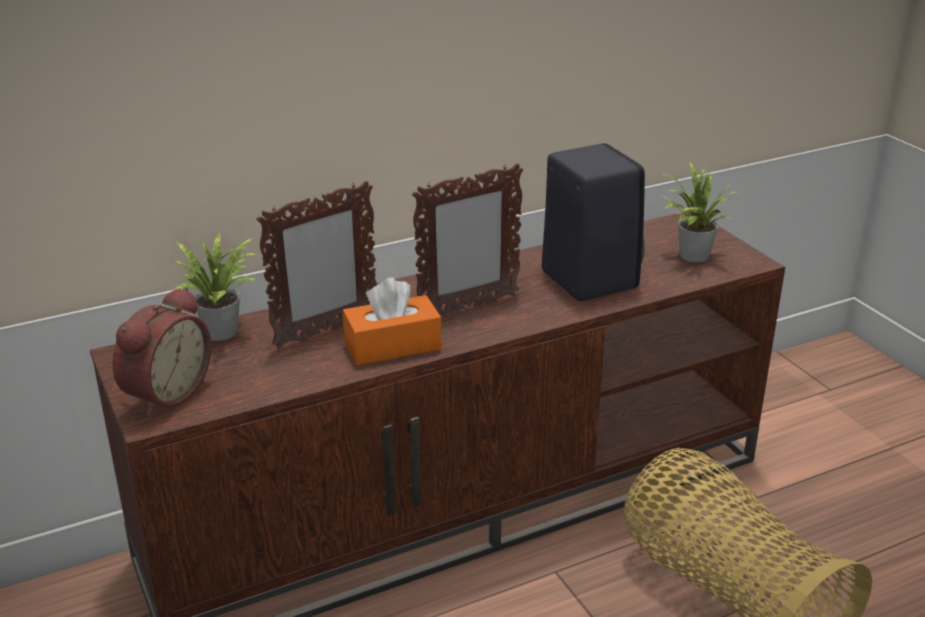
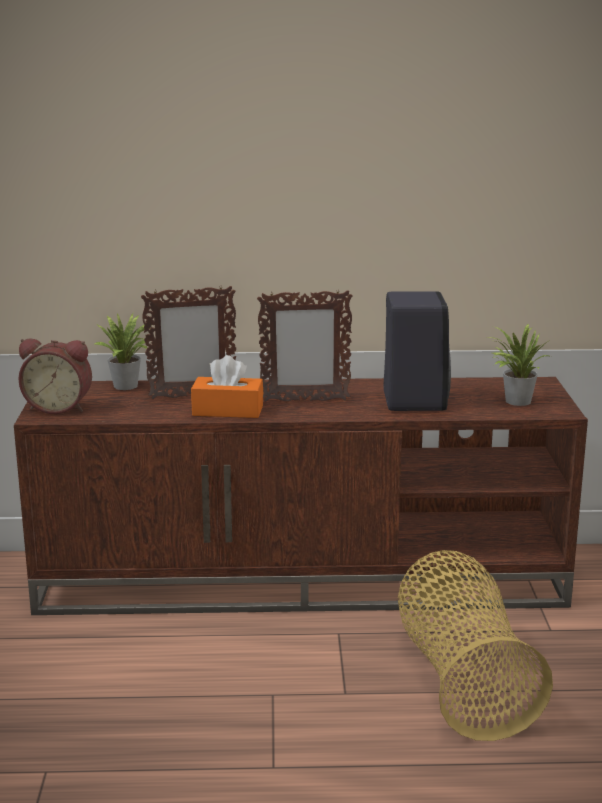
camera: 25 degrees right, 10 degrees down
alarm clock [112,286,211,416] -> alarm clock turned 45 degrees clockwise [18,338,92,414]

